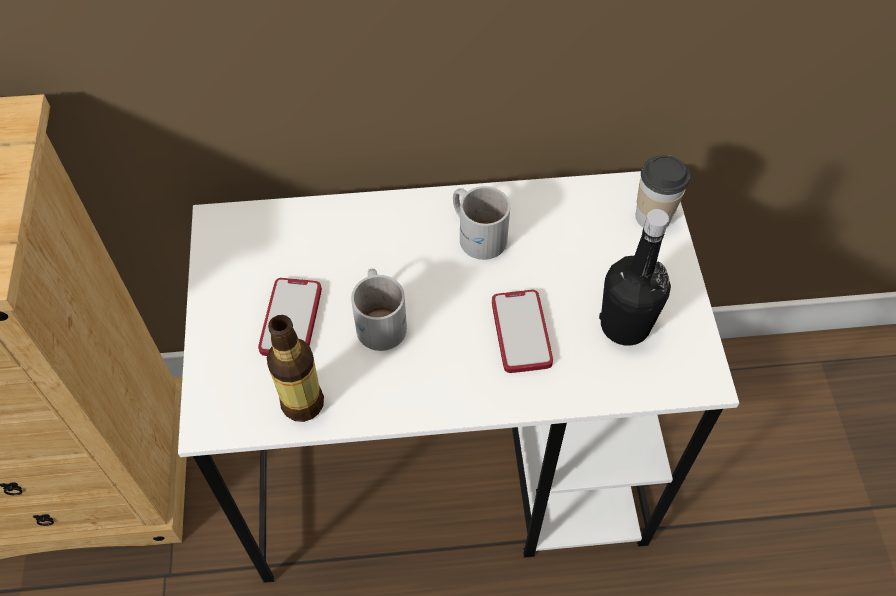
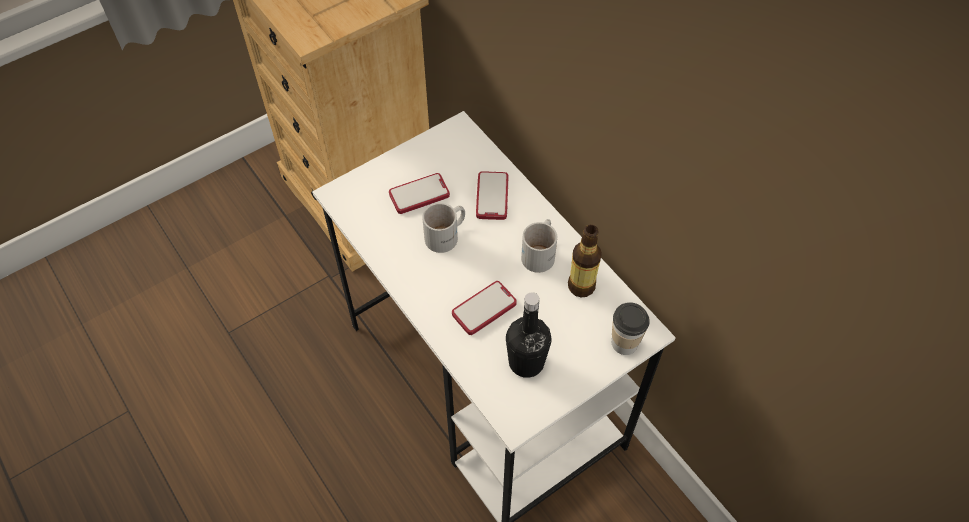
camera: 60 degrees right, 0 degrees up
bottle [267,315,324,422] -> bottle moved to [568,225,602,297]
none -> phone [476,172,508,220]

